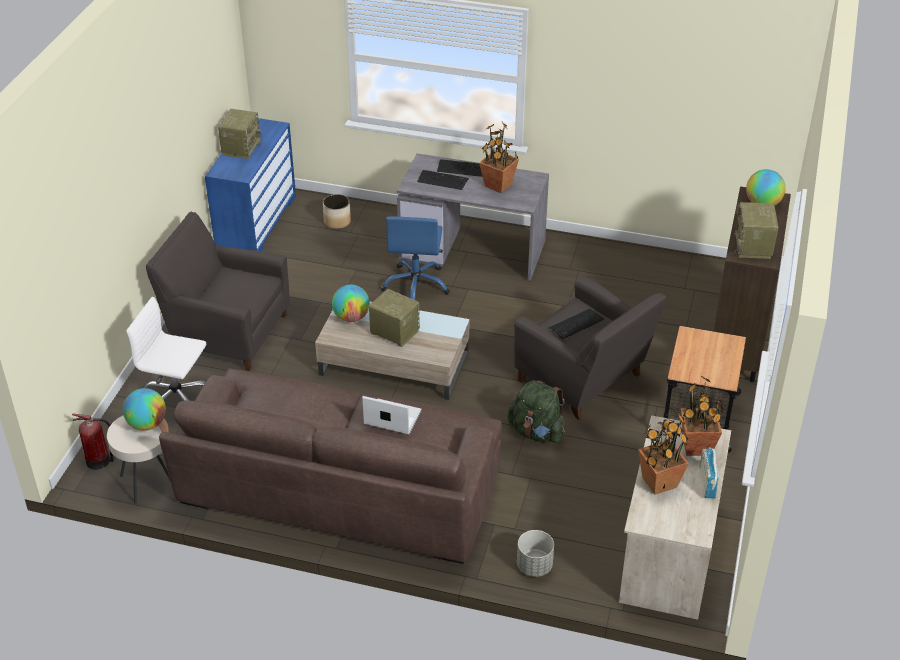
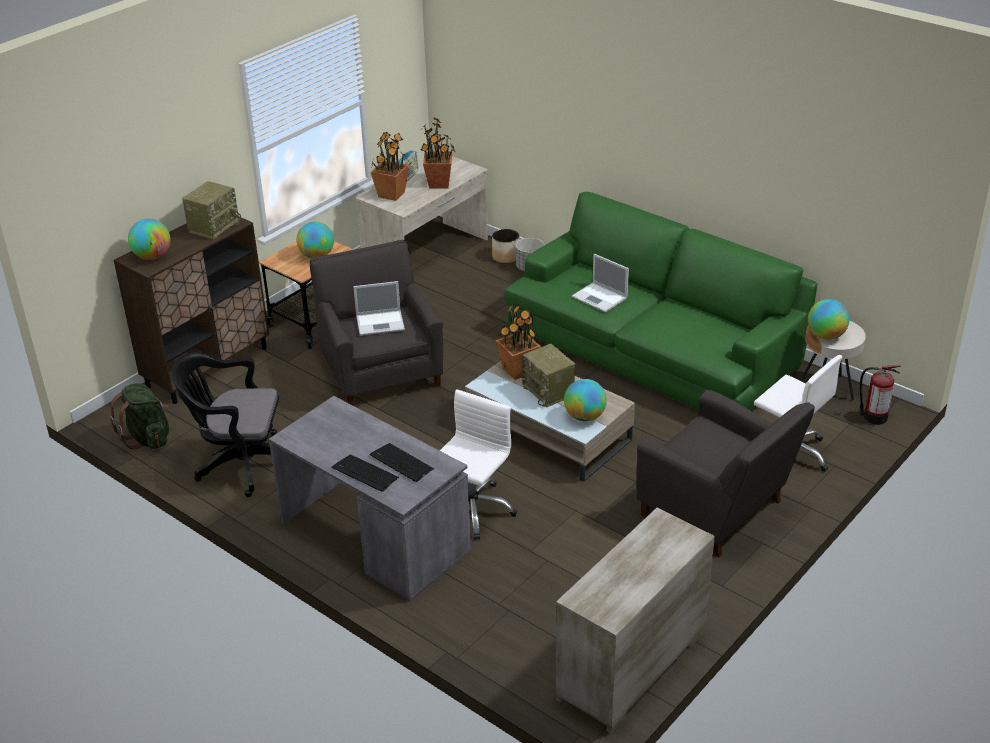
camera: 155 degrees left, 5 degrees down
brown sofa [159,368,502,564] -> green sofa [505,192,818,411]
blue dresser [205,118,296,251] -> beige dresser [556,508,715,734]
radio [218,109,262,159] -> none
planter [323,194,351,229] -> planter moved to [492,229,519,264]
blue office chair [380,216,450,300] -> white office chair [440,389,517,540]
potted plant [479,122,519,193] -> potted plant moved to [495,304,541,380]
green backpack [508,380,566,443] -> green backpack moved to [110,383,169,449]
keyboard [549,309,604,339] -> laptop [353,281,405,336]
none -> black office chair [172,352,279,497]
none -> globe [297,222,334,258]

